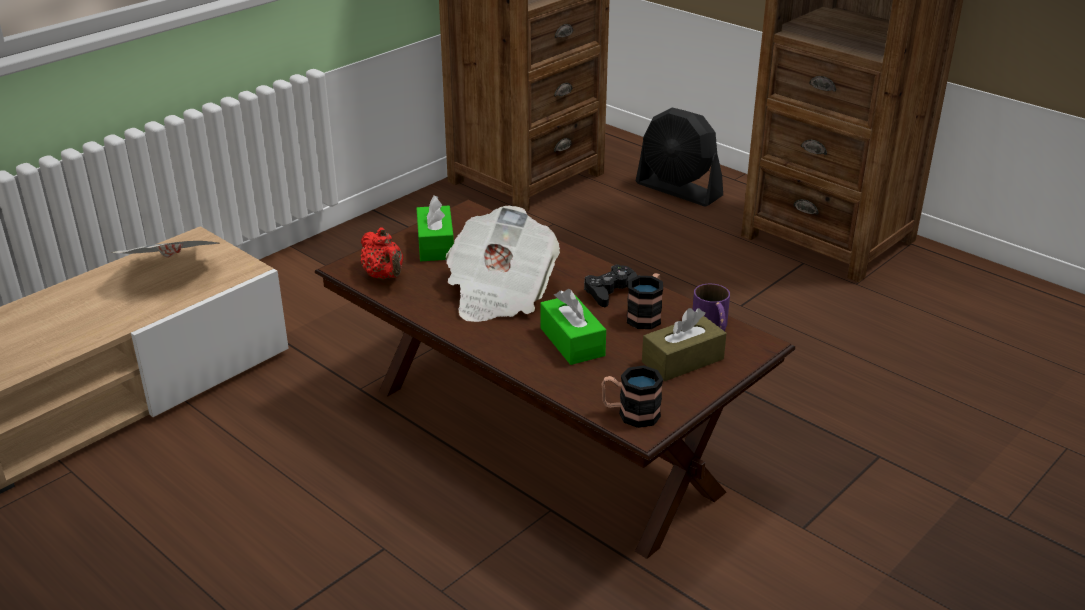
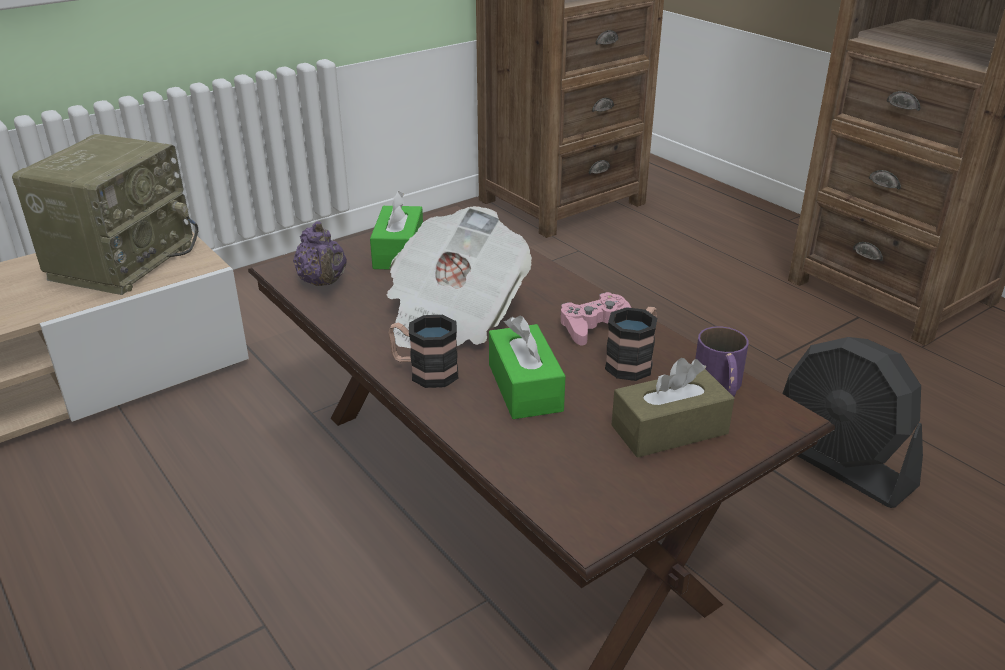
camera: 10 degrees right, 0 degrees up
newspaper [112,241,218,258] -> radio [12,134,198,295]
red teapot [361,228,403,279] -> purple teapot [293,221,347,286]
black game controller [584,264,638,307] -> pink game controller [561,292,631,346]
mug [601,365,663,428] -> mug moved to [388,315,458,388]
black fan [636,108,723,207] -> black fan moved to [782,337,923,508]

